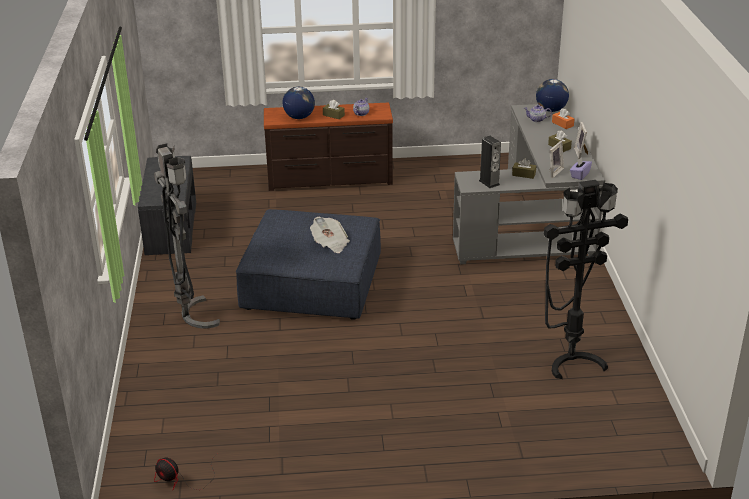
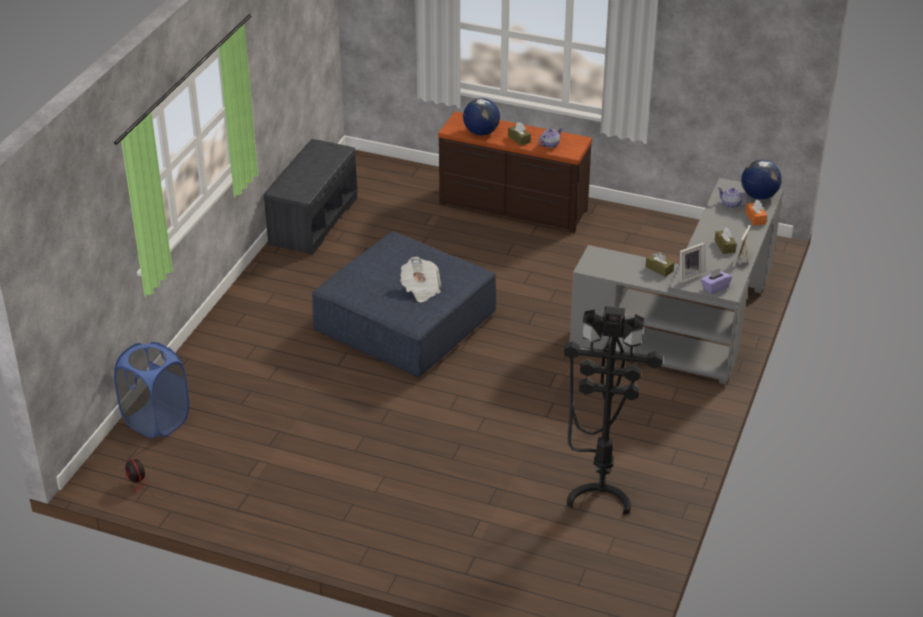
camera: 25 degrees right, 5 degrees up
grey floor lamp [154,143,220,329] -> none
speaker [479,136,501,188] -> none
none -> blue laundry basket [114,342,189,438]

